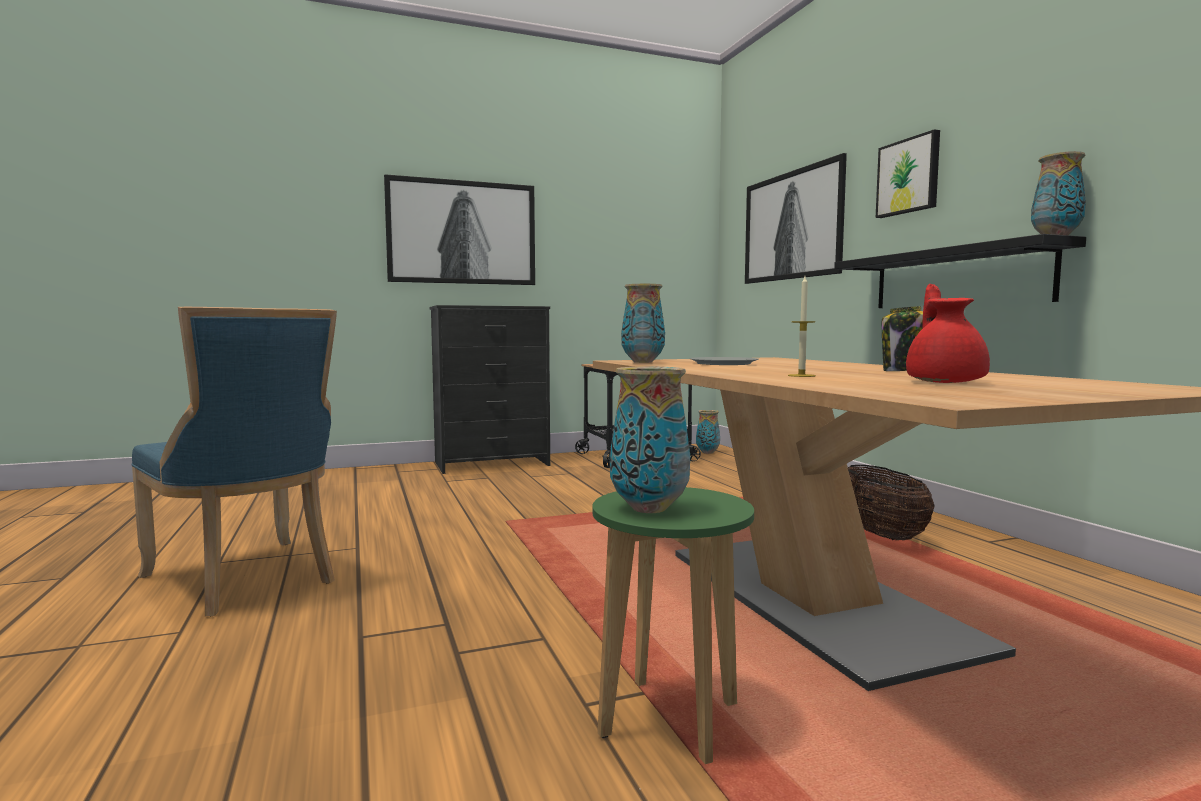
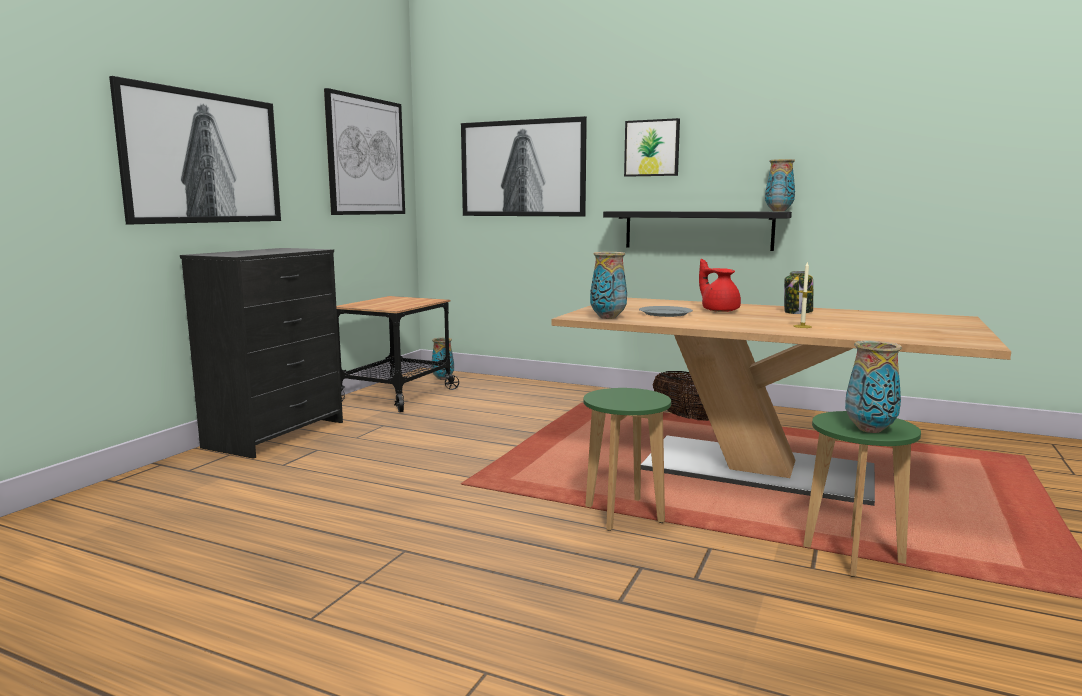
camera: 45 degrees left, 5 degrees up
blue chair [131,307,337,616] -> none
red teapot [906,284,990,383] -> red teapot moved to [699,259,741,312]
none -> picture [324,88,405,215]
none -> green stool [583,388,671,531]

